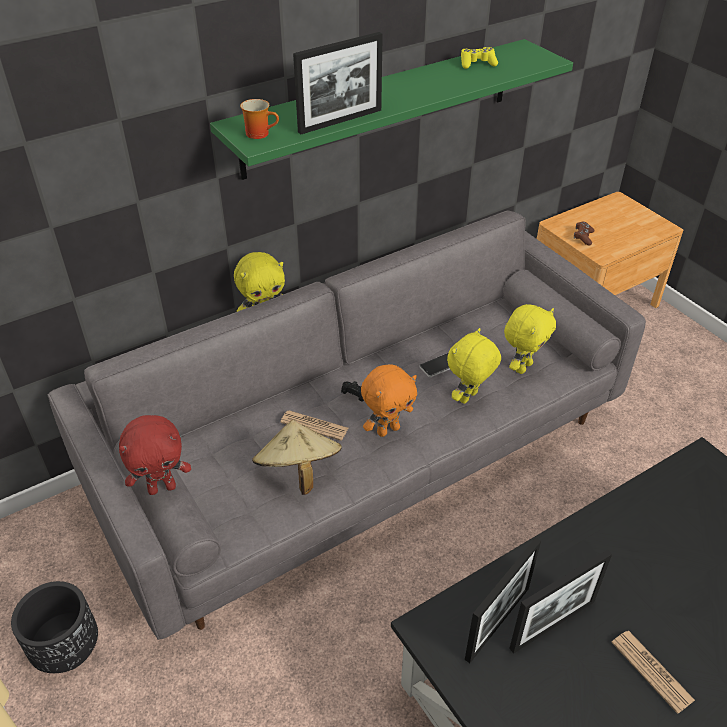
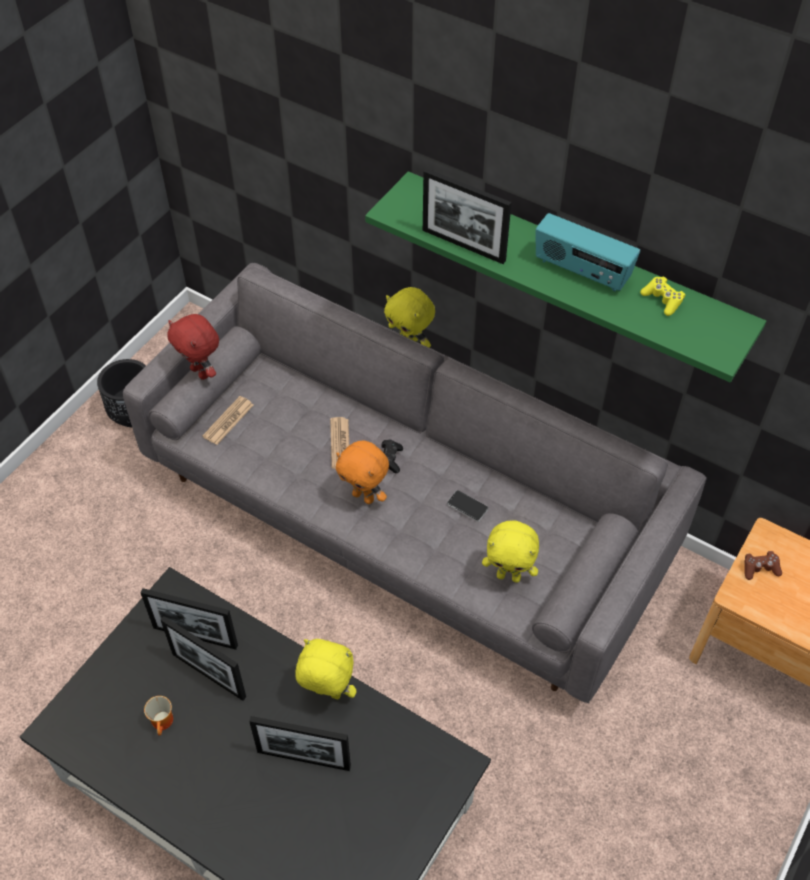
camera: 65 degrees right, 10 degrees up
mug [240,99,279,139] -> mug moved to [144,696,173,735]
beige hat [252,420,342,495] -> none
yellow plush toy [447,328,501,404] -> yellow plush toy moved to [295,639,357,699]
newspaper [611,631,695,714] -> newspaper moved to [202,396,253,445]
none -> picture frame [249,716,351,771]
none -> radio [536,213,640,292]

